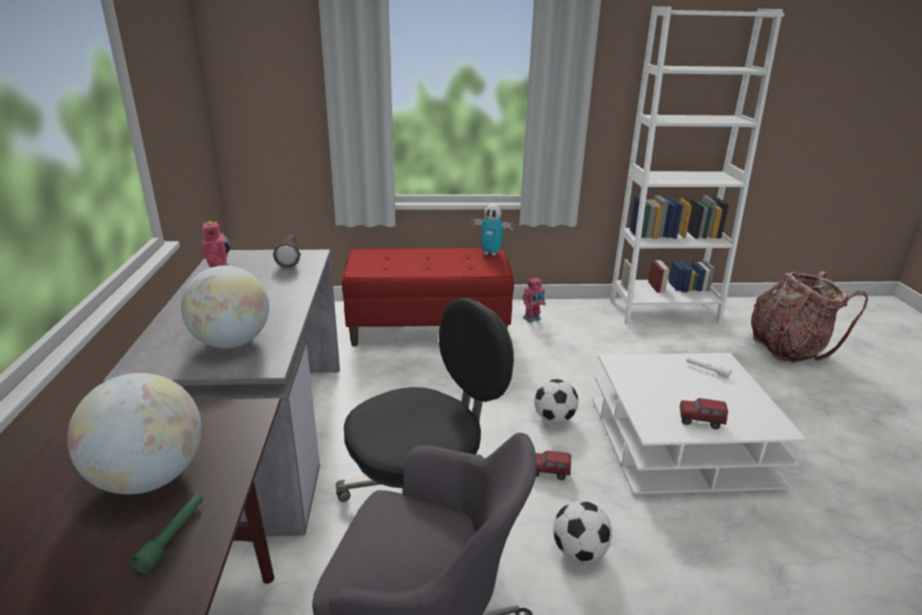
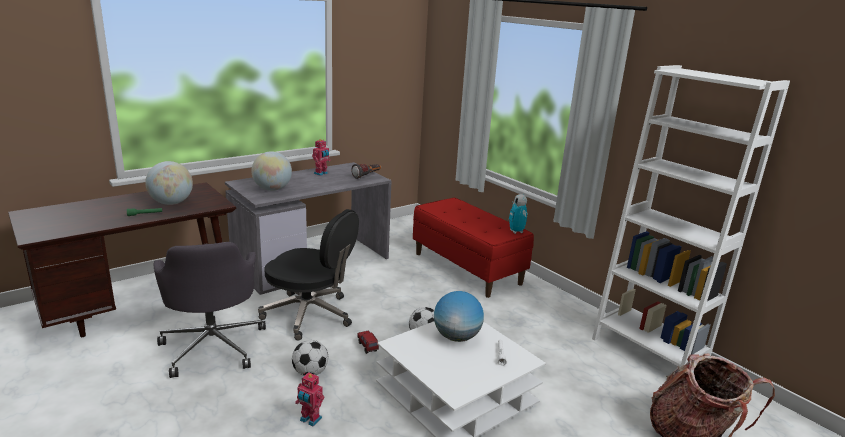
camera: 55 degrees right, 5 degrees down
toy robot [522,278,546,323] -> toy robot moved to [295,372,324,426]
toy truck [680,398,728,429] -> none
none -> globe [434,291,484,342]

